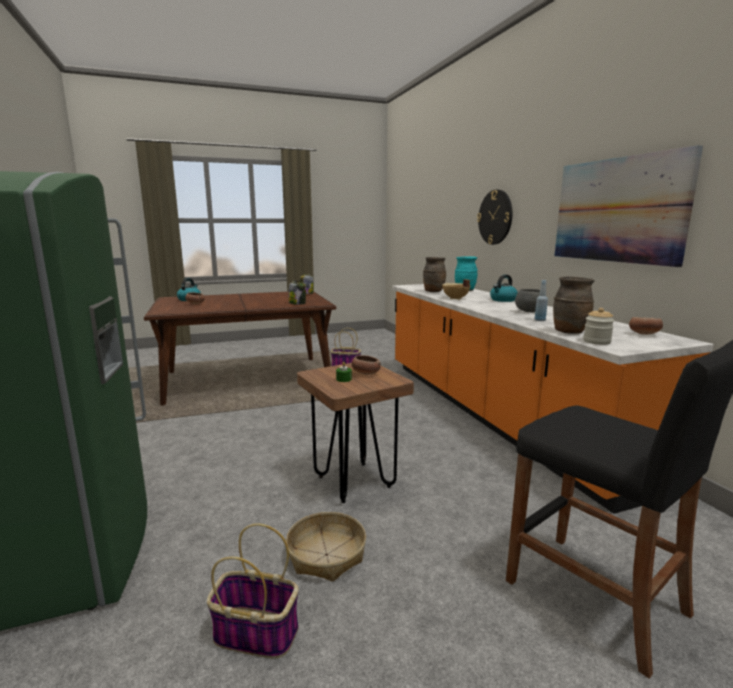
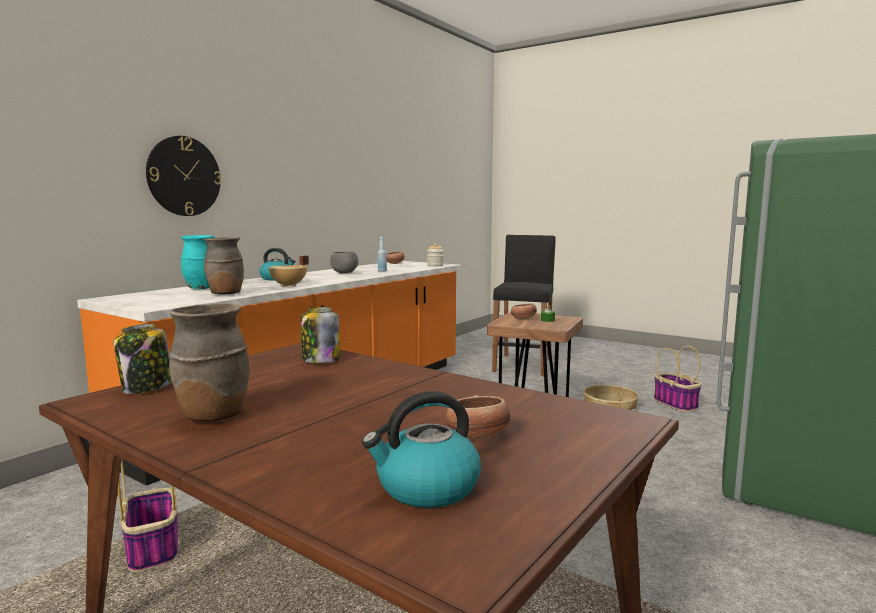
camera: 125 degrees left, 5 degrees down
brown vase [553,276,594,334] -> brown vase moved to [169,303,250,421]
picture [555,145,703,267] -> none

